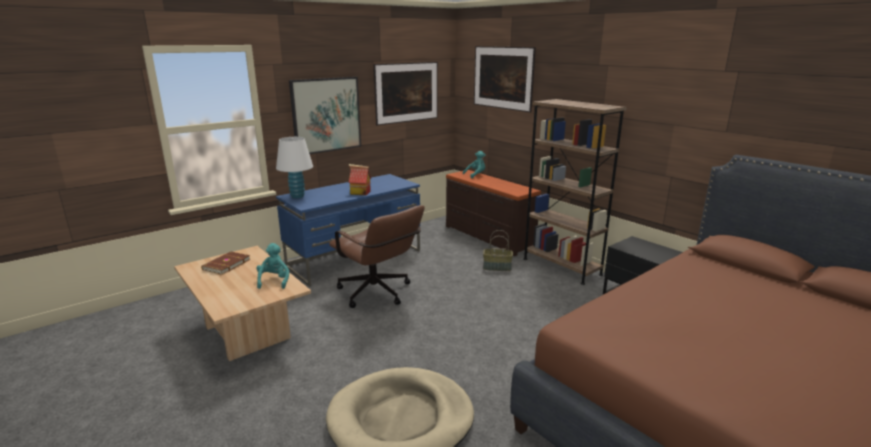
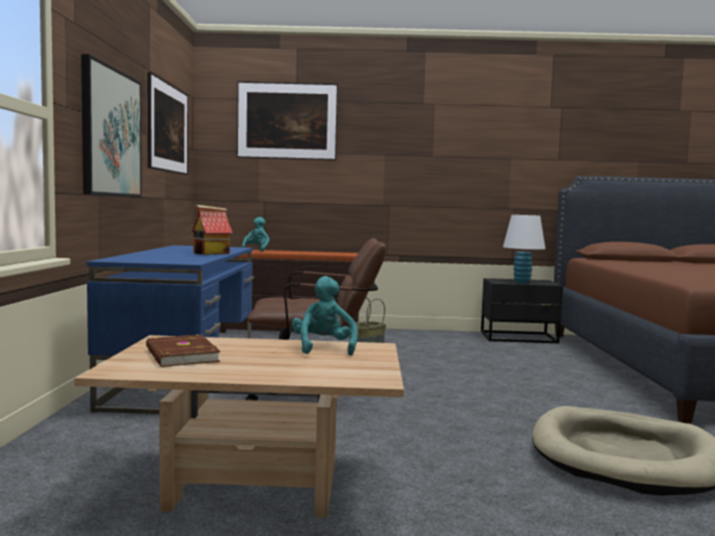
camera: 50 degrees left, 15 degrees down
turquoise plush toy [257,243,289,289] -> turquoise plush toy turned 45 degrees clockwise [292,276,358,356]
white table lamp [276,137,313,198] -> white table lamp moved to [503,215,545,283]
brown bookcase [523,99,627,285] -> none

